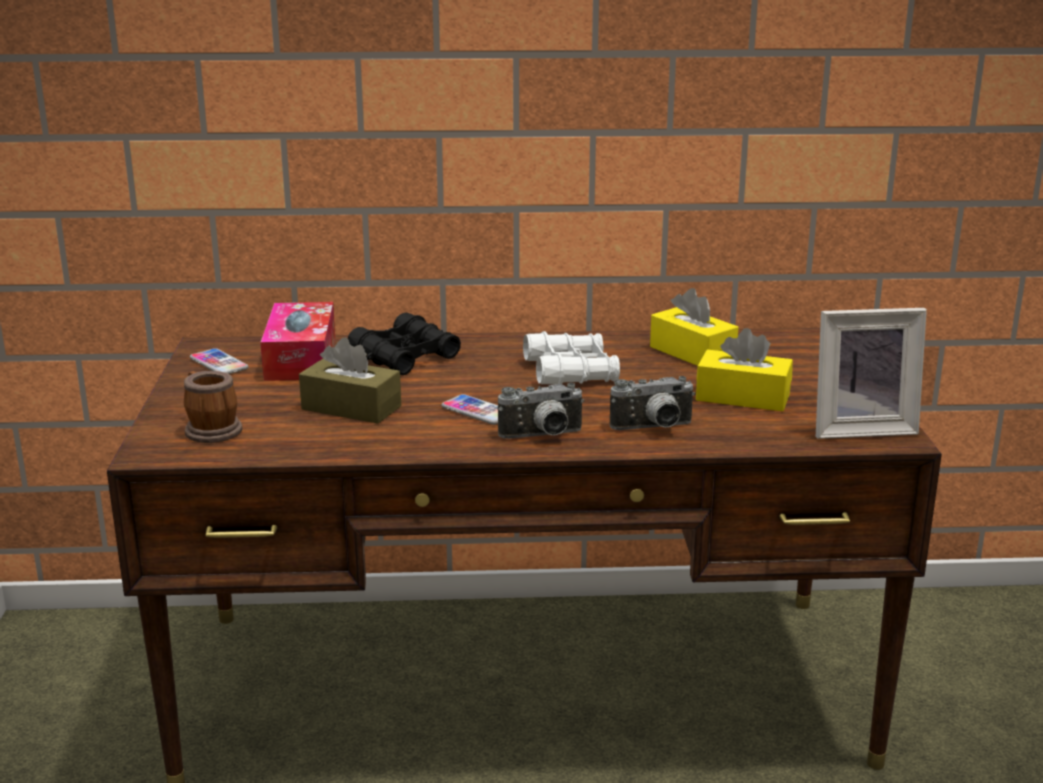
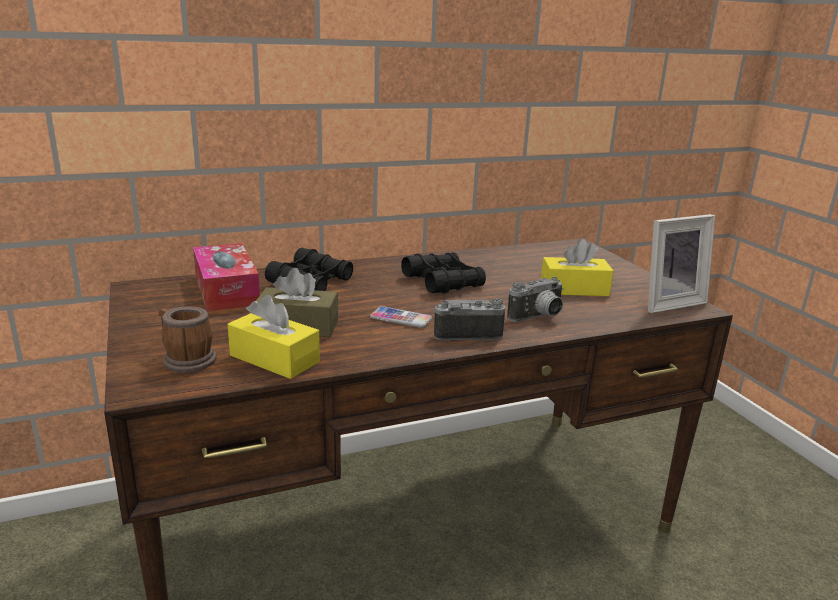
camera: 20 degrees left, 0 degrees up
phone [190,348,248,374] -> none
camera [498,383,585,439] -> camera turned 150 degrees counterclockwise [433,299,505,340]
white binoculars [523,331,620,384] -> black binoculars [401,252,486,293]
yellow tissue box [650,288,739,366] -> yellow tissue box moved to [228,295,320,379]

